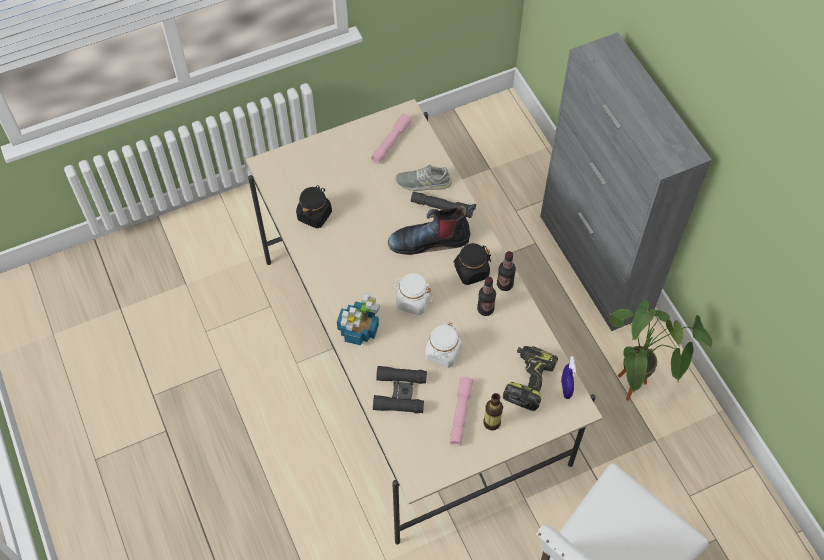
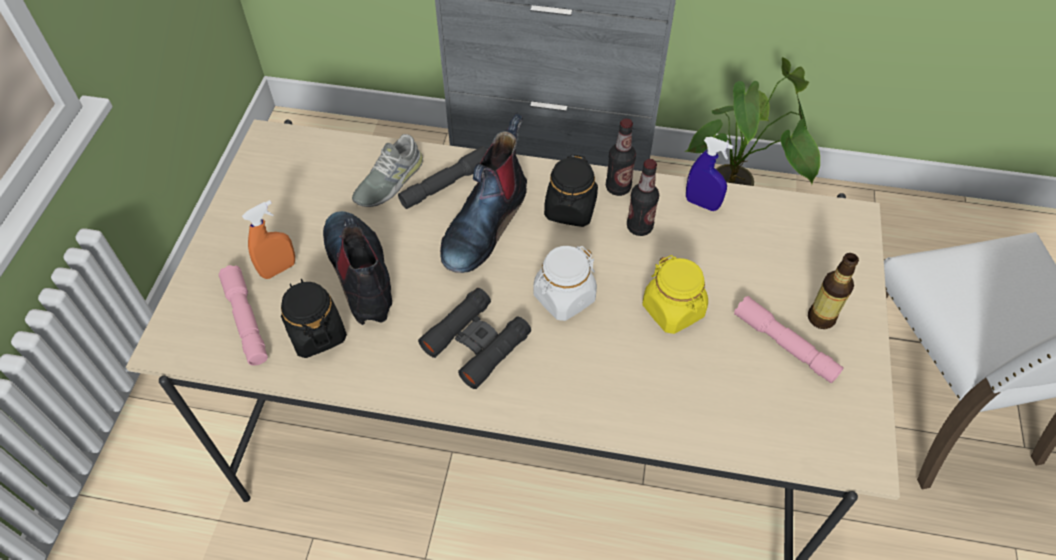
camera: 55 degrees left, 5 degrees down
potted plant [337,293,380,346] -> none
pink flashlight [371,114,412,164] -> pink flashlight moved to [218,265,268,366]
black binoculars [373,366,427,414] -> black binoculars moved to [418,288,531,389]
white jar [425,322,462,368] -> yellow jar [642,255,708,334]
power drill [503,346,558,411] -> none
blue spray bottle [561,356,576,399] -> blue spray bottle moved to [686,137,733,211]
none -> orange spray bottle [242,200,295,279]
none -> boot [323,211,392,325]

